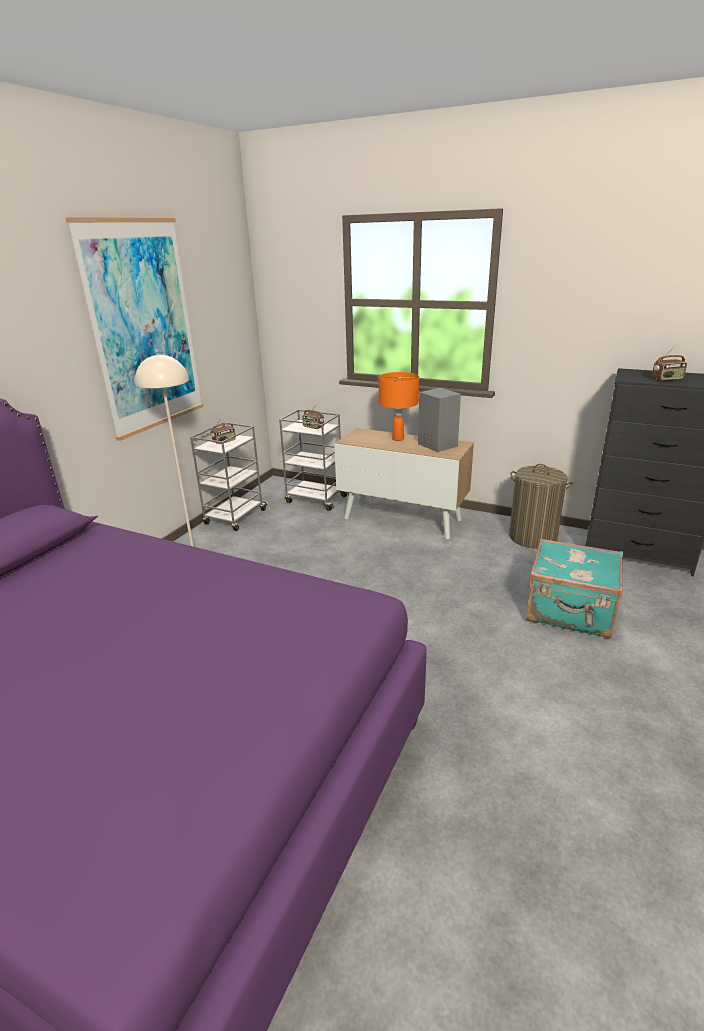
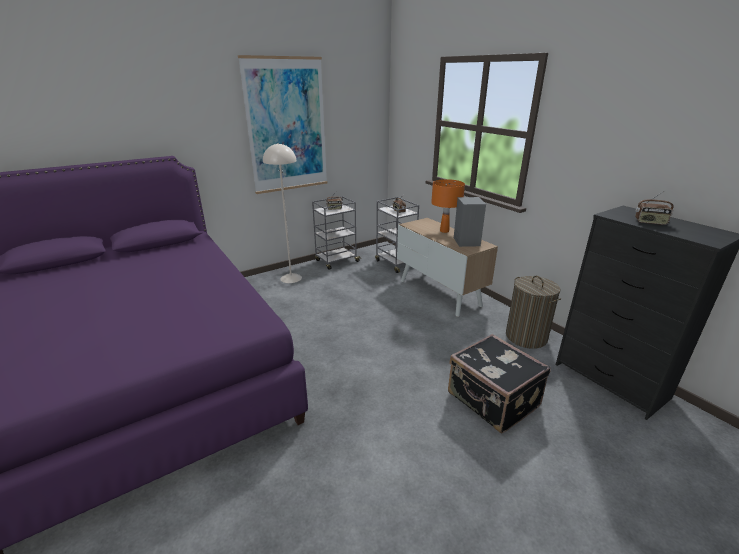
camera: 30 degrees right, 0 degrees up
turquoise suitcase [526,538,623,638] -> black suitcase [448,334,551,433]

